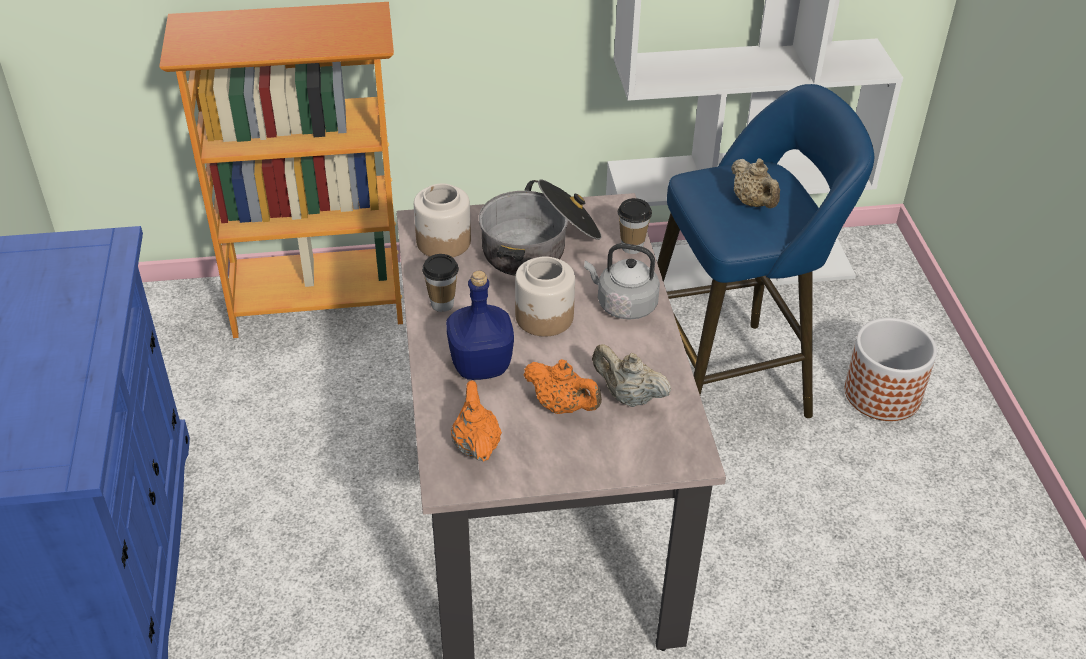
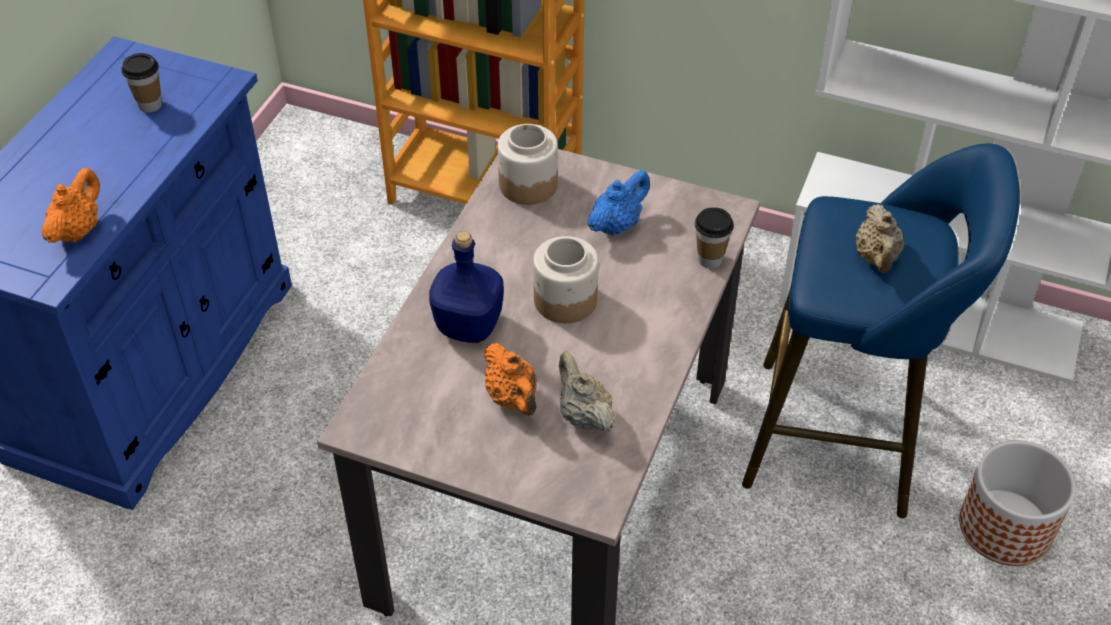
camera: 30 degrees right, 5 degrees up
cup [422,254,459,312] -> cup moved to [121,53,162,113]
orange teapot [451,380,502,462] -> orange teapot moved to [42,168,100,243]
cooking pot [479,179,602,276] -> blue teapot [587,170,650,236]
grey kettle [584,243,660,320] -> none

